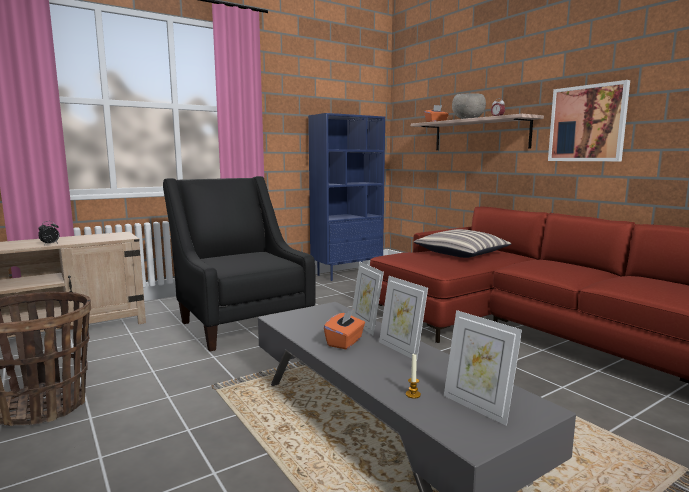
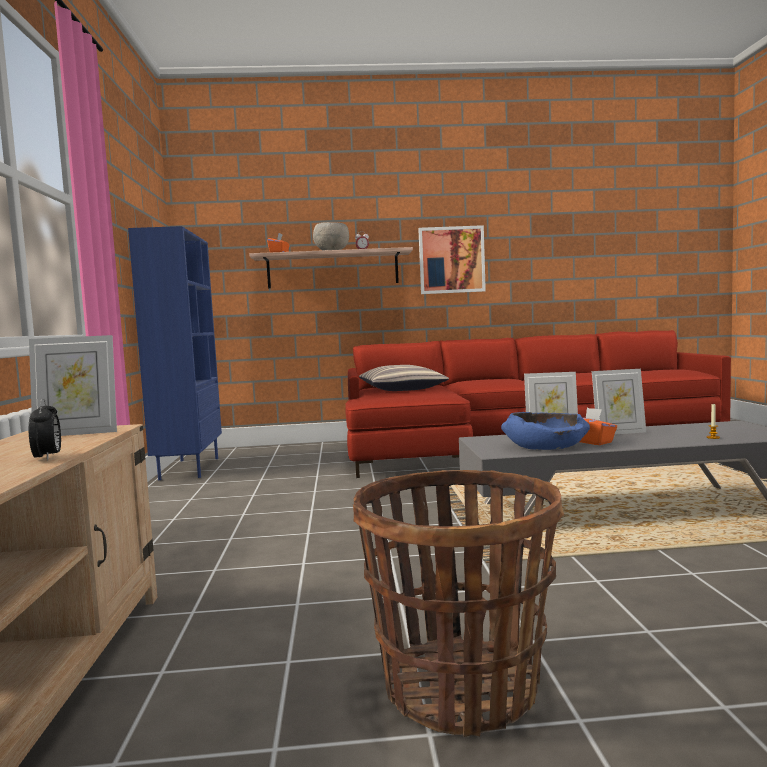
camera: 60 degrees left, 5 degrees down
black armchair [163,176,316,351] -> none
picture frame [444,310,522,426] -> picture frame moved to [29,335,117,436]
none -> blue bowl [501,412,590,450]

